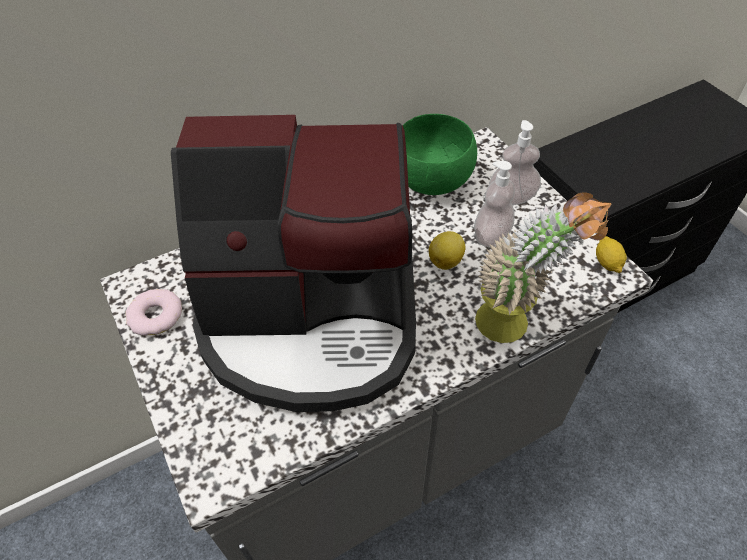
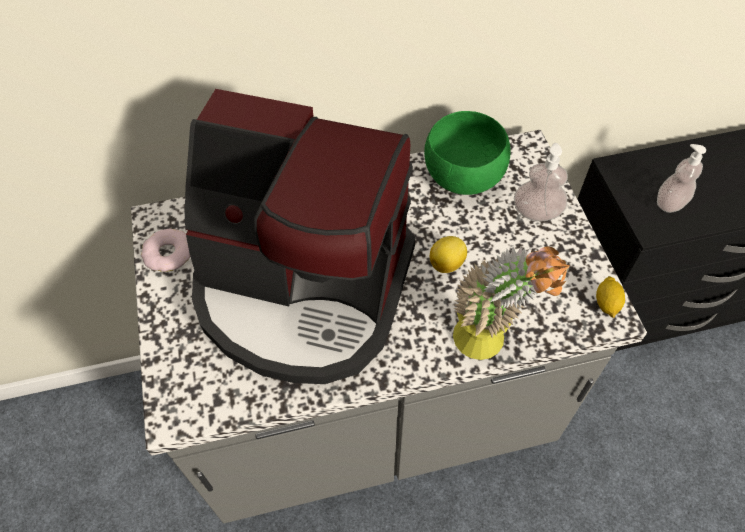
camera: 15 degrees right, 5 degrees up
soap dispenser [474,161,515,248] -> soap dispenser moved to [657,144,706,213]

